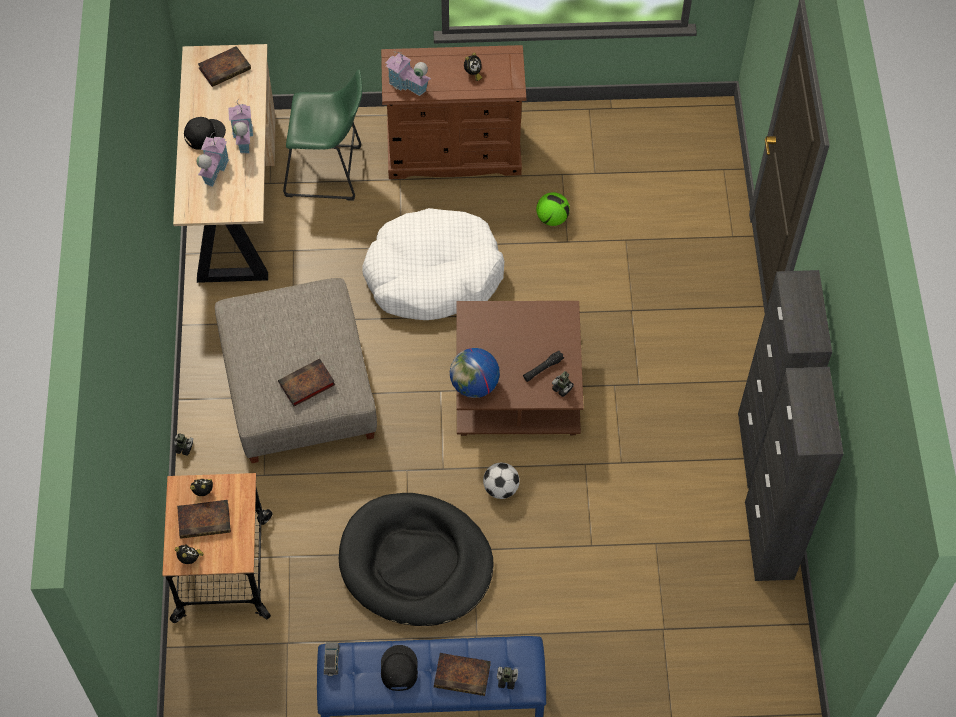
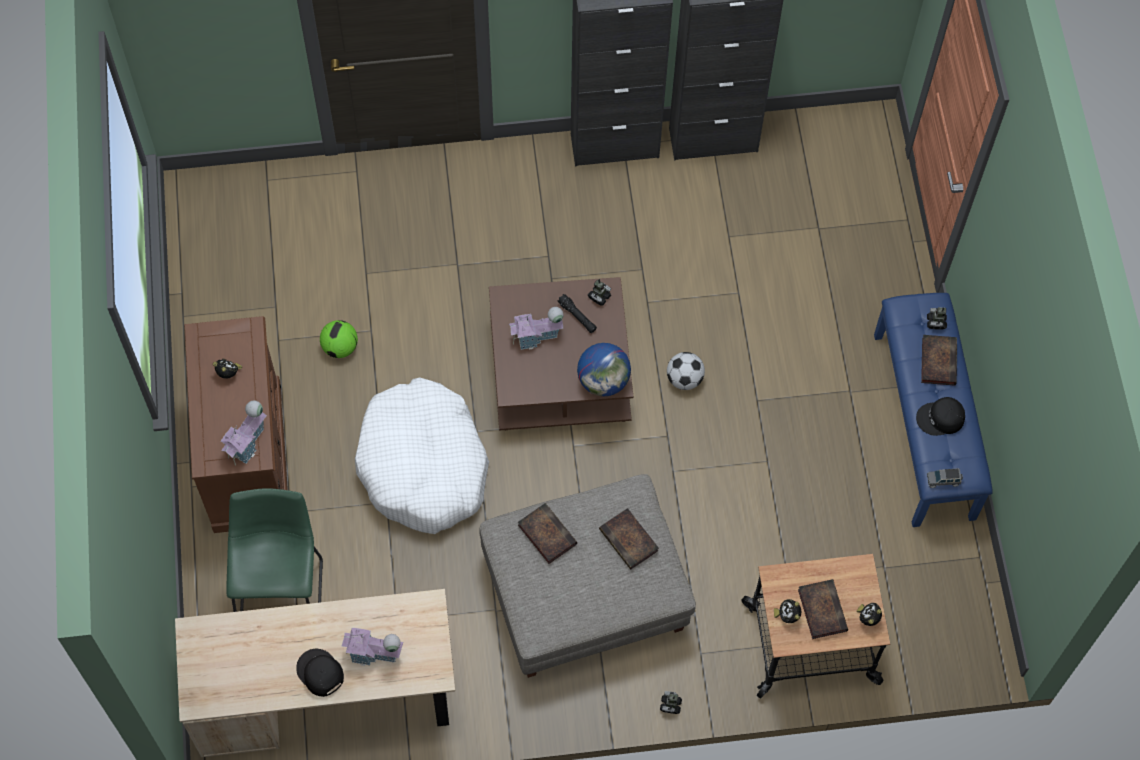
camera: 95 degrees left, 5 degrees up
book [198,46,251,87] -> book moved to [518,503,577,564]
toy house [228,100,253,154] -> toy house moved to [509,307,563,350]
black dog bed [339,493,494,626] -> none

